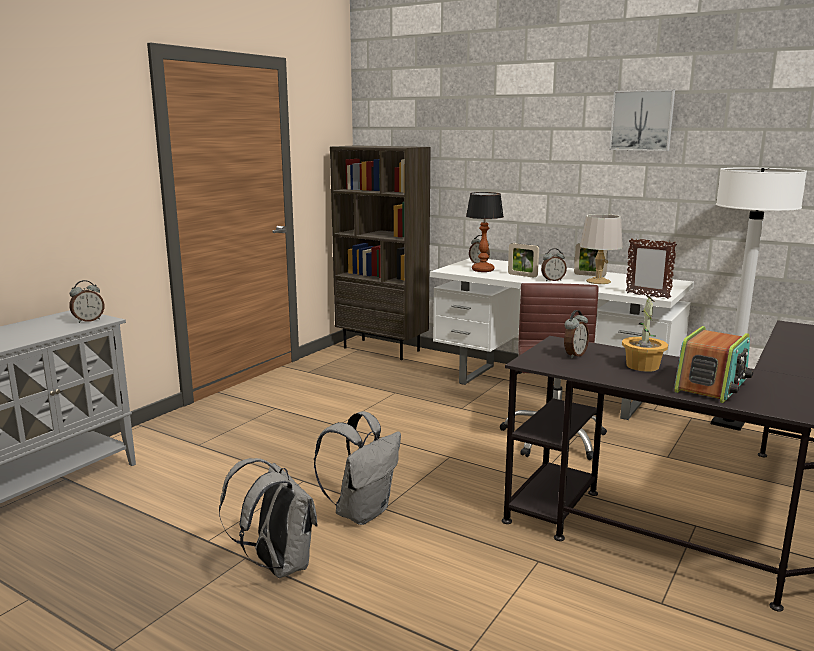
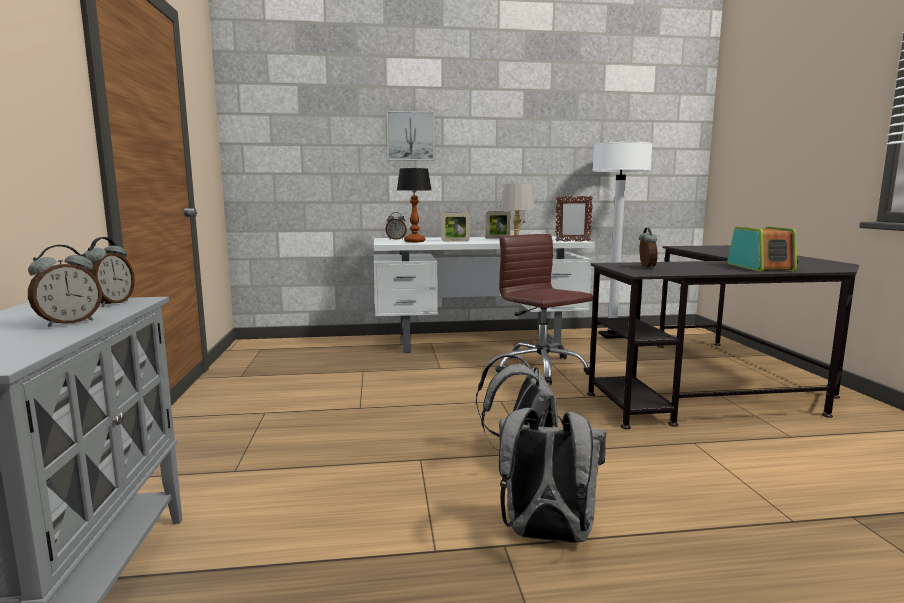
camera: 40 degrees left, 5 degrees down
brown bookcase [330,145,430,360] -> none
alarm clock [541,248,567,281] -> alarm clock moved to [28,245,102,327]
picture [609,89,675,151] -> picture moved to [387,111,435,161]
potted plant [622,294,668,372] -> none

